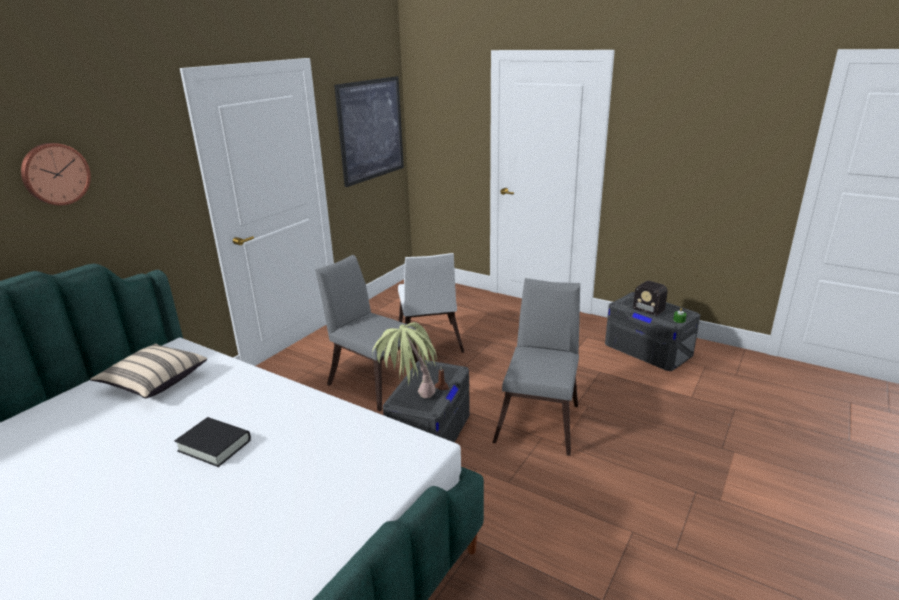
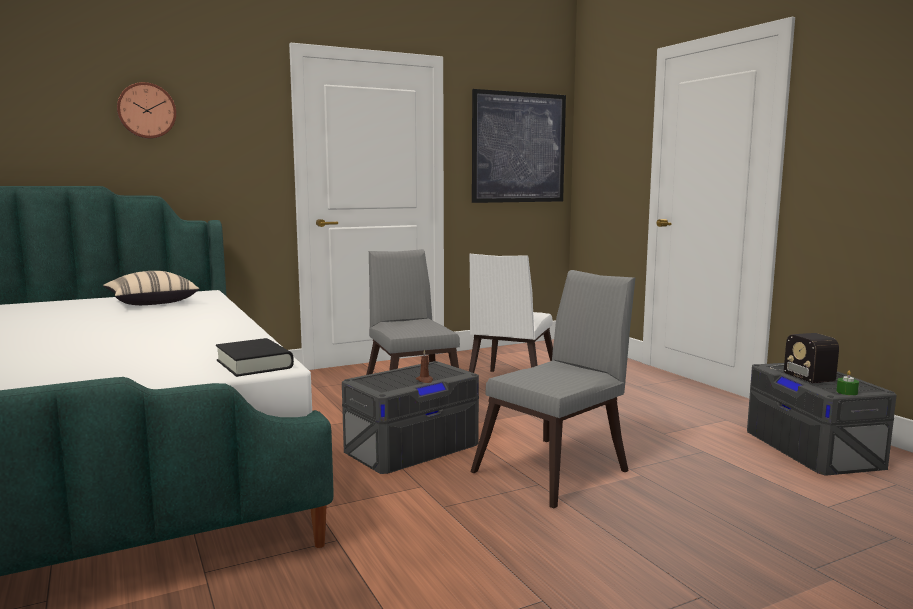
camera: 30 degrees right, 15 degrees down
black book [175,417,251,467] -> black book moved to [216,338,294,377]
potted plant [372,322,437,398] -> none

